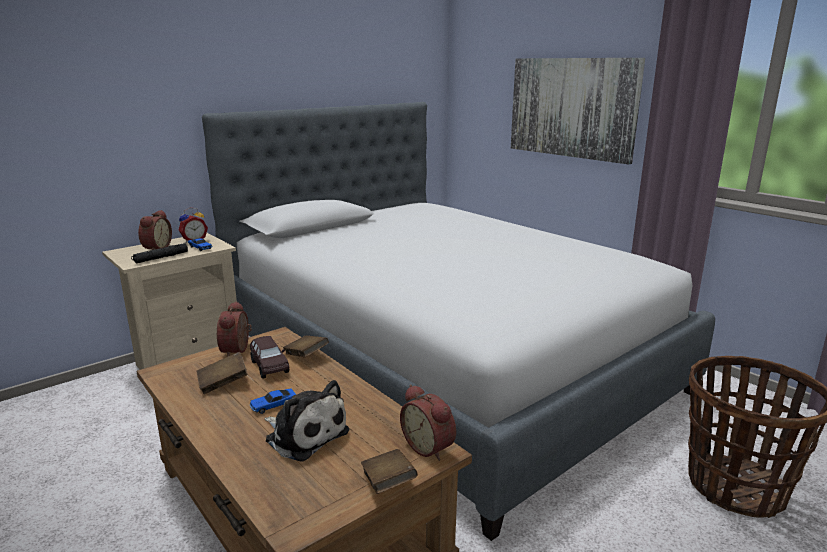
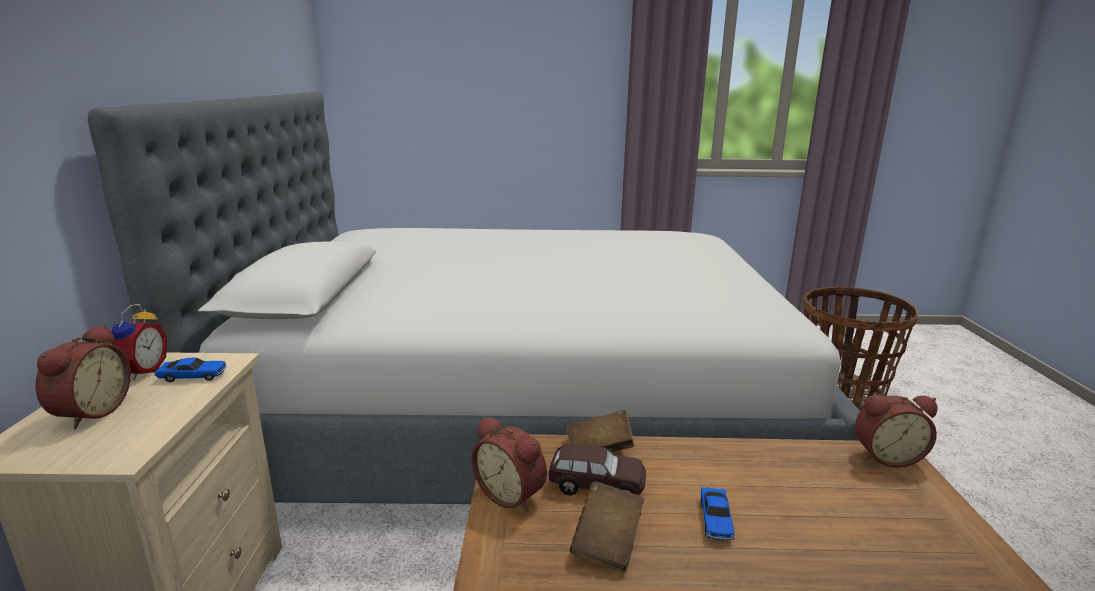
camera: 50 degrees left, 0 degrees up
black flashlight [131,243,188,264] -> none
alarm clock [138,210,172,250] -> alarm clock turned 45 degrees clockwise [35,324,131,429]
plush toy [264,380,349,462] -> none
brown book [361,449,418,494] -> none
picture [511,58,645,165] -> none

